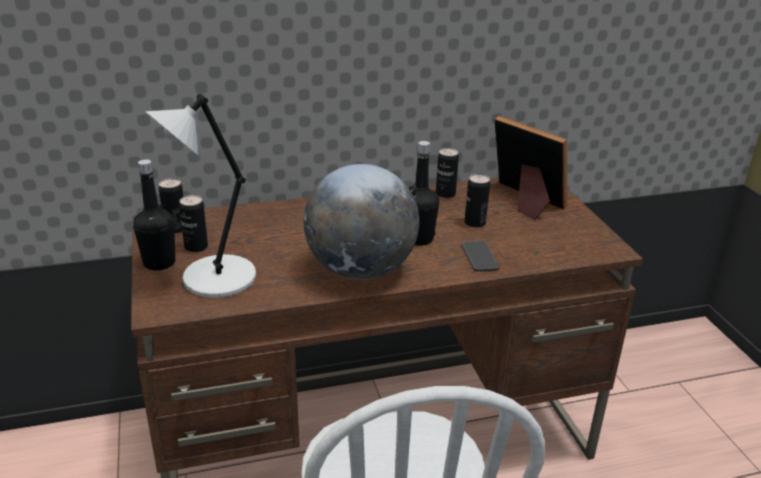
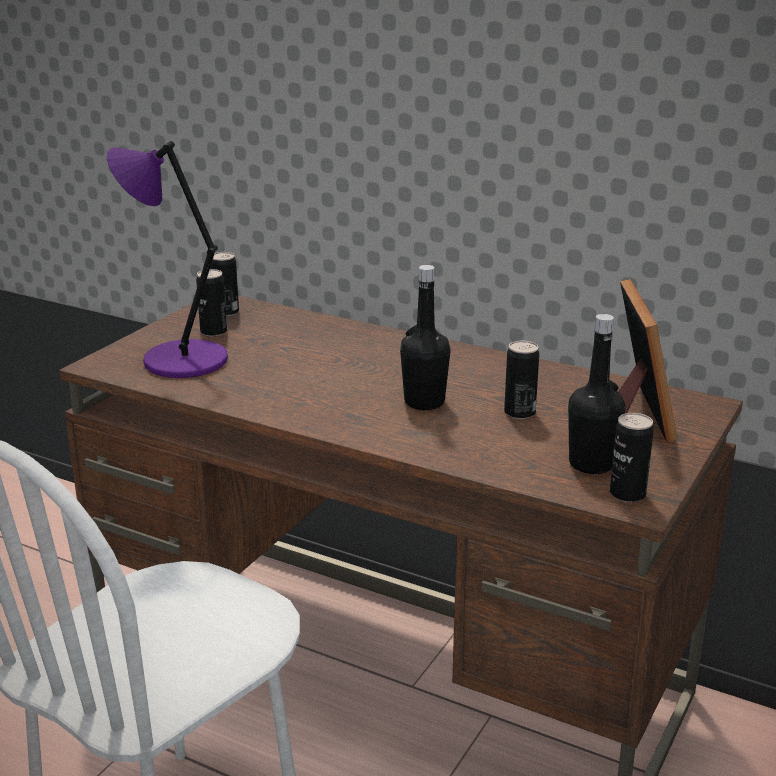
camera: 45 degrees right, 5 degrees down
black bottle [133,159,176,271] -> black bottle moved to [568,314,625,474]
white table lamp [145,94,256,298] -> purple table lamp [107,141,228,378]
globe [304,164,419,280] -> none
can [436,148,459,198] -> can moved to [610,413,654,502]
phone [462,241,500,271] -> none

